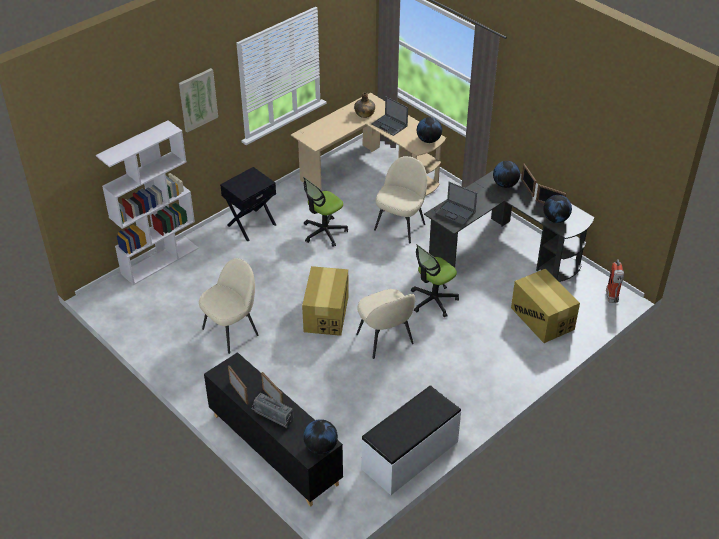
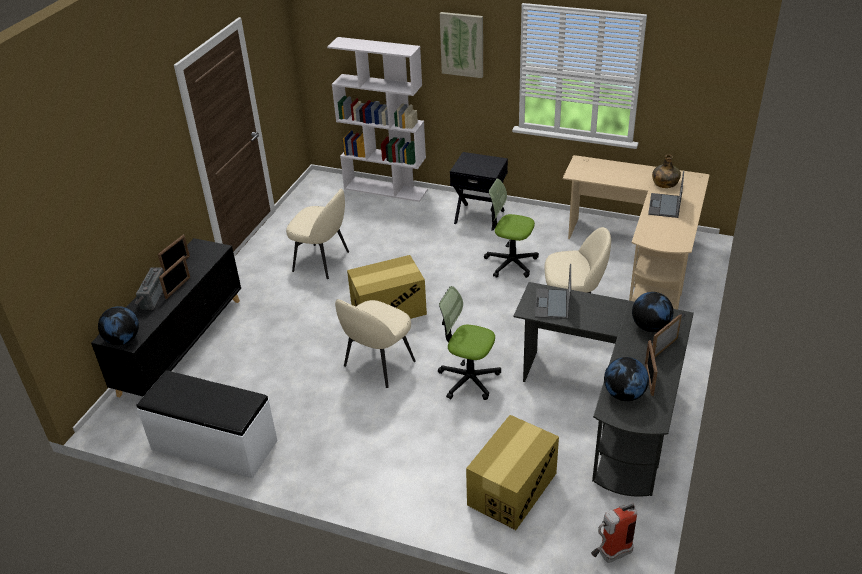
camera: 65 degrees right, 5 degrees down
globe [417,117,442,143] -> none

